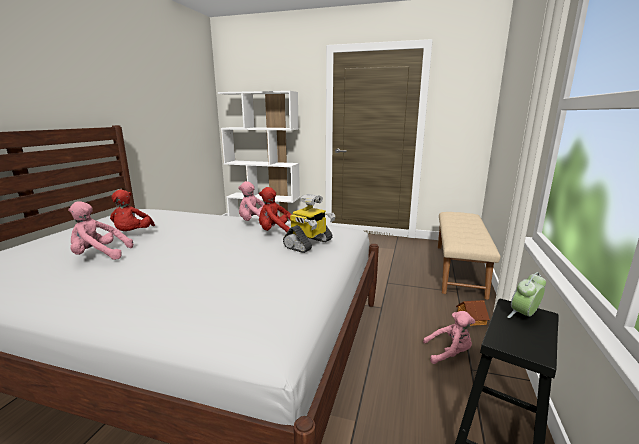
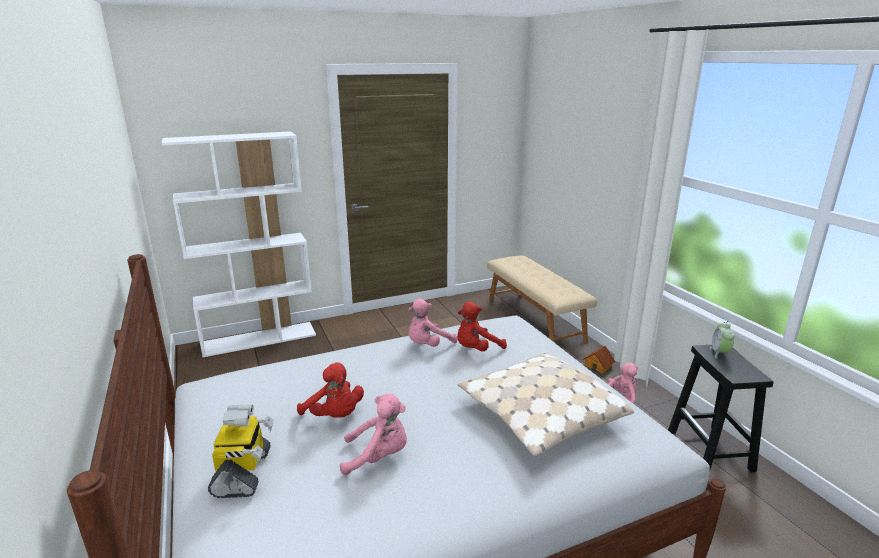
camera: 40 degrees left, 5 degrees up
pink plush toy [68,201,133,260] -> pink plush toy turned 135 degrees counterclockwise [340,394,407,475]
toy robot [283,194,336,253] -> toy robot moved to [208,404,274,498]
none -> beige pillow [458,353,634,456]

